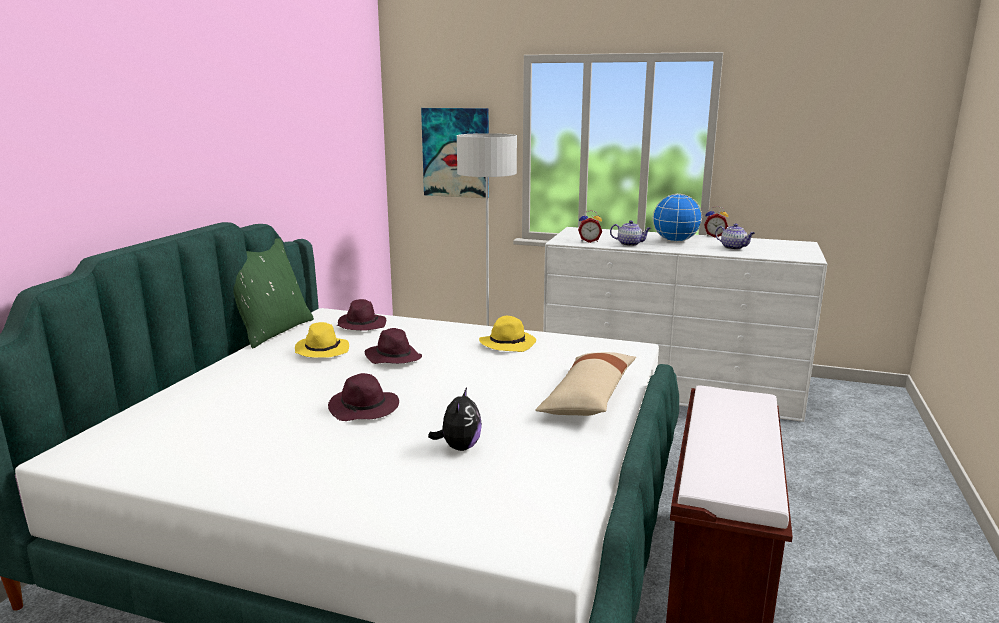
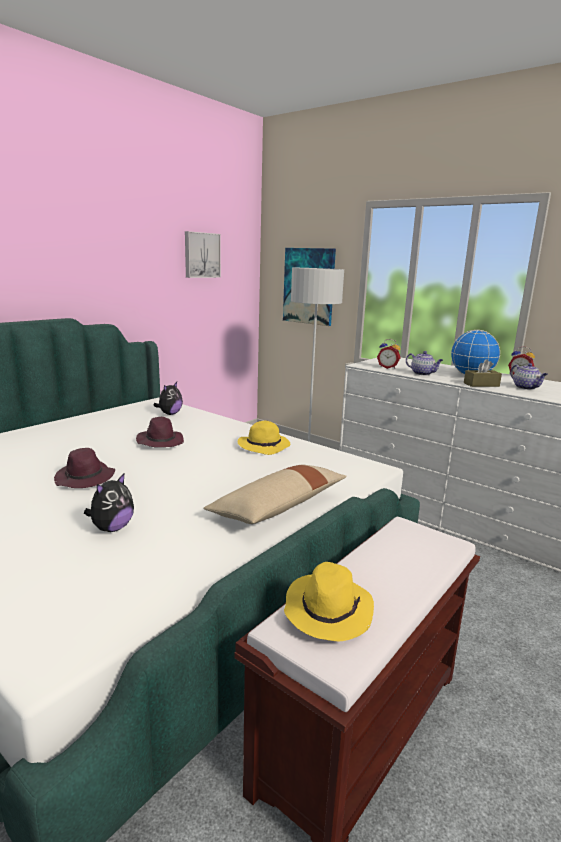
camera: 20 degrees right, 0 degrees up
green pillow [233,237,314,349] -> none
yellow hat [295,322,349,358] -> yellow hat moved to [284,562,374,641]
purple hat [337,299,386,331] -> plush toy [153,382,183,415]
none -> picture [185,231,221,278]
none -> brown tissue box [464,359,502,387]

